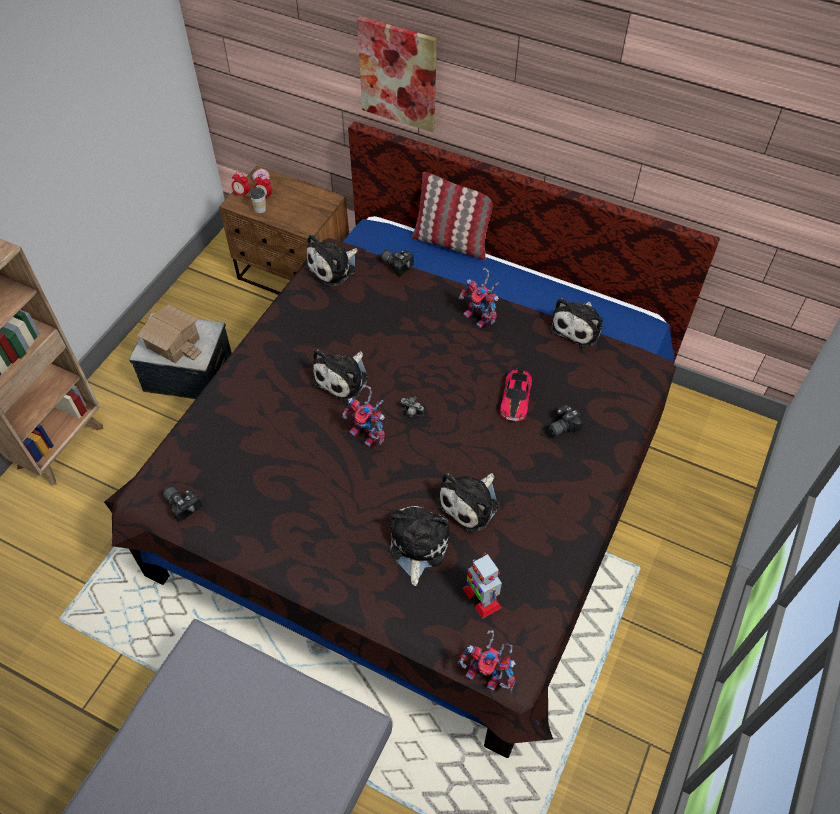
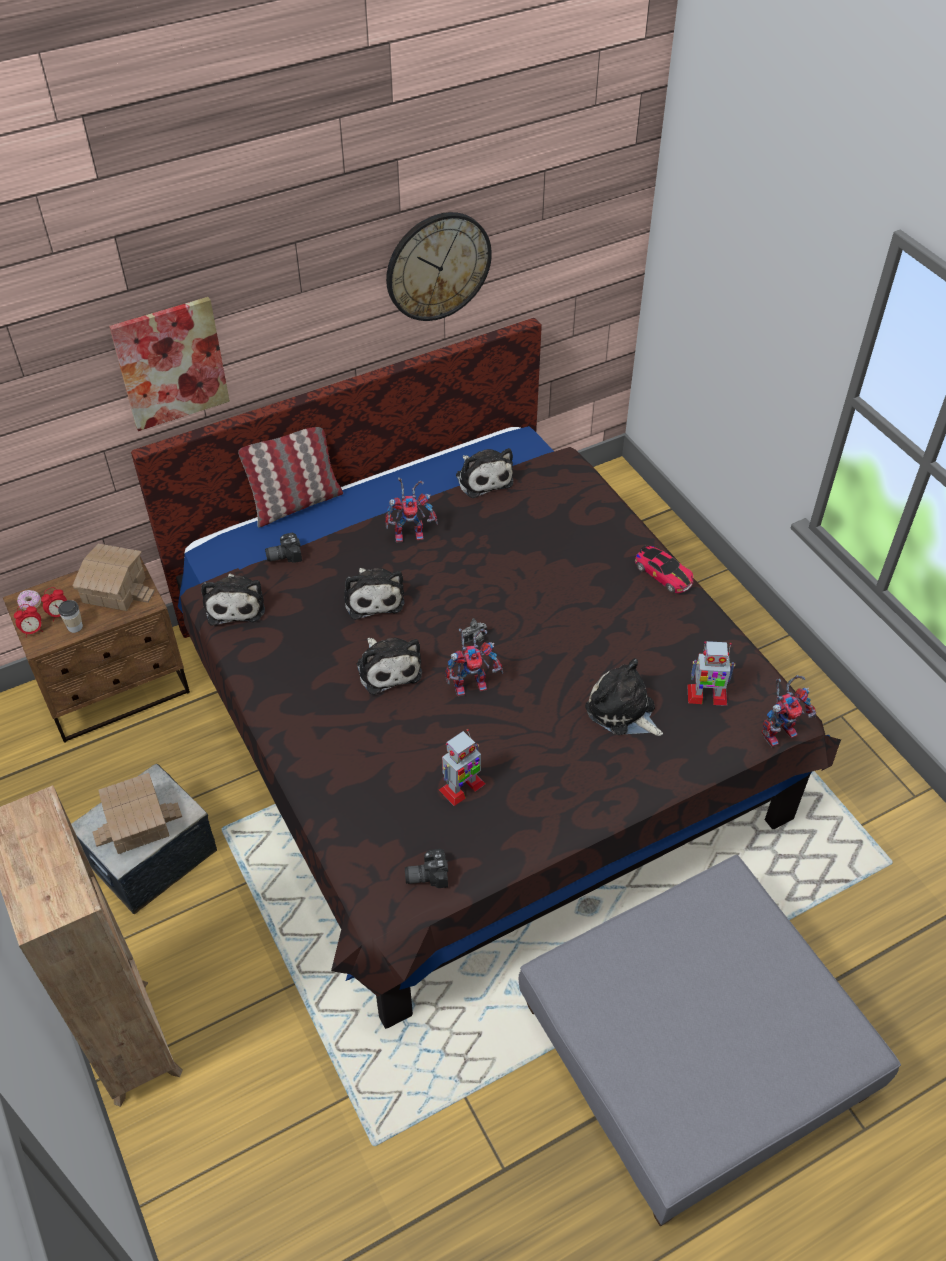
camera: 55 degrees left, 5 degrees down
plush toy [436,473,499,533] -> plush toy moved to [344,568,405,620]
toy car [500,368,532,421] -> toy car moved to [635,545,693,593]
camera [547,404,583,437] -> none
none -> toy house [72,544,154,611]
none -> wall clock [386,212,492,321]
none -> toy robot [439,729,485,806]

